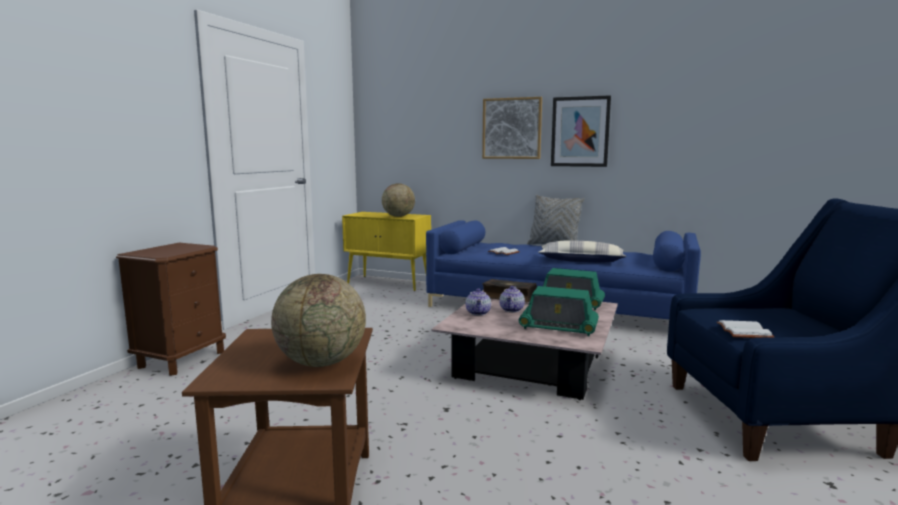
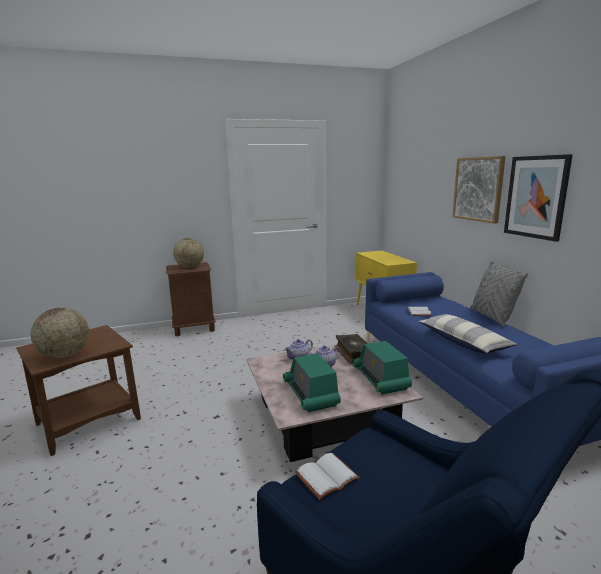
camera: 50 degrees right, 5 degrees up
globe [382,183,415,217] -> globe moved to [173,238,204,268]

